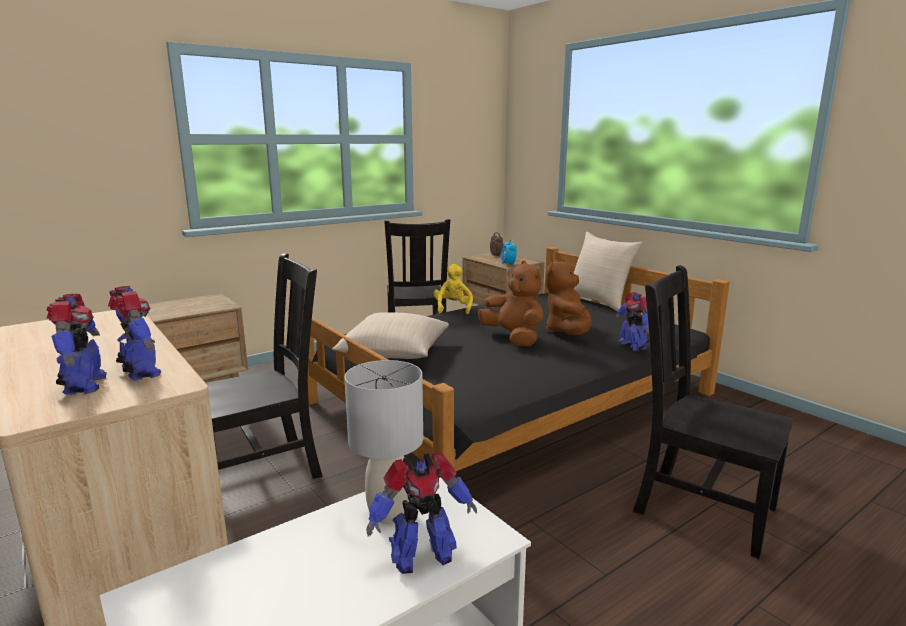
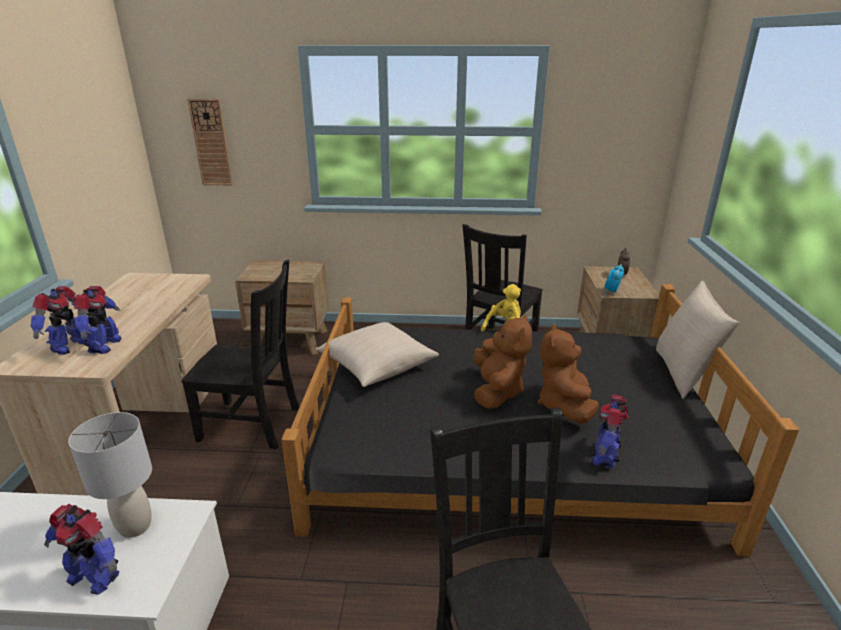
camera: 40 degrees right, 10 degrees up
brown plush toy [545,259,592,335] -> brown plush toy turned 45 degrees counterclockwise [538,324,599,423]
none -> wall clock [187,99,233,186]

